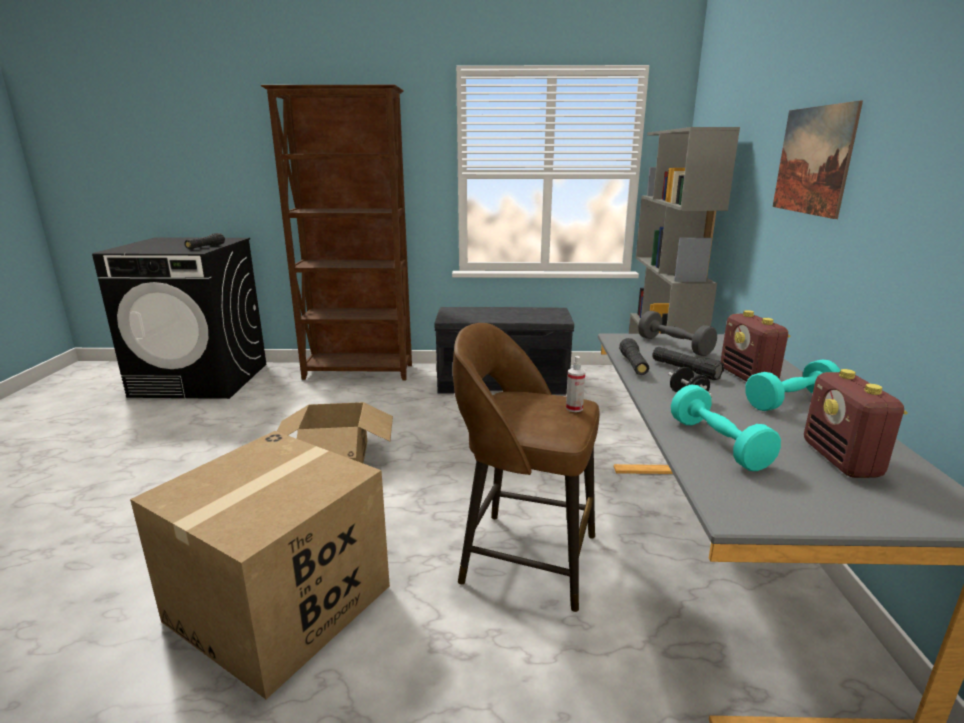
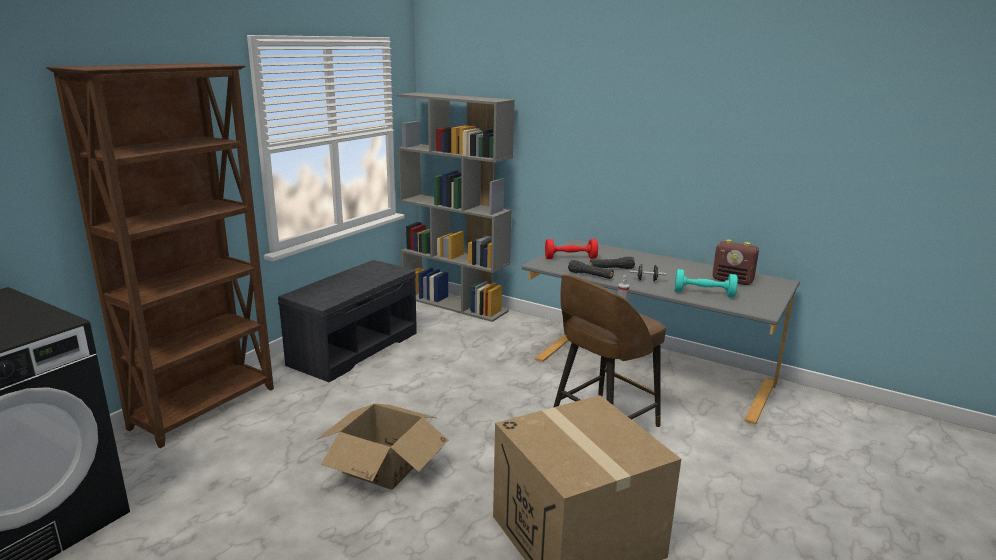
camera: 60 degrees left, 0 degrees up
black flashlight [184,233,225,249] -> none
grey dumbbell [638,311,717,356] -> red dumbbell [545,239,598,259]
radio [720,310,790,382] -> none
turquoise dumbbell [745,359,840,411] -> none
picture [773,101,863,219] -> none

